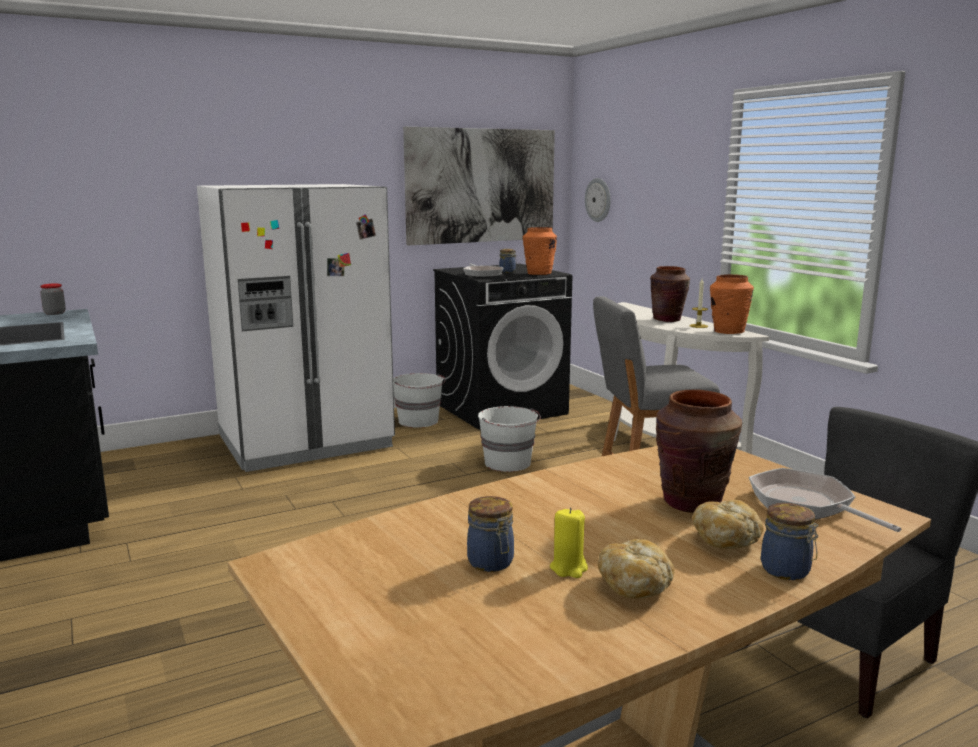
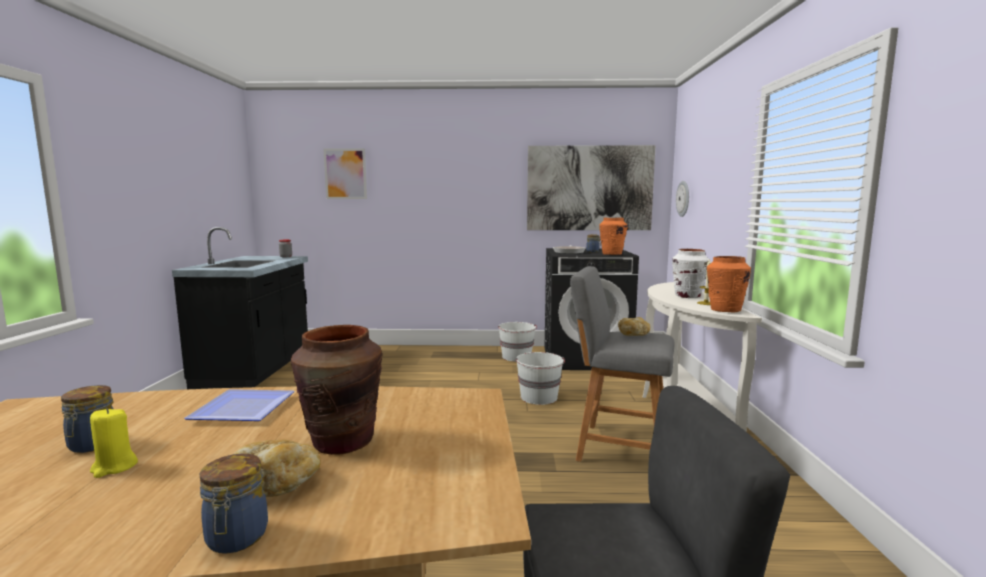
camera: 30 degrees right, 5 degrees down
white fridge [197,184,395,472] -> none
bread [598,539,674,599] -> bread moved to [618,317,650,336]
brown vase [650,266,690,322] -> white vase [672,249,709,298]
frying pan [749,468,901,532] -> none
none -> plate [184,389,295,421]
none -> picture [323,148,367,199]

